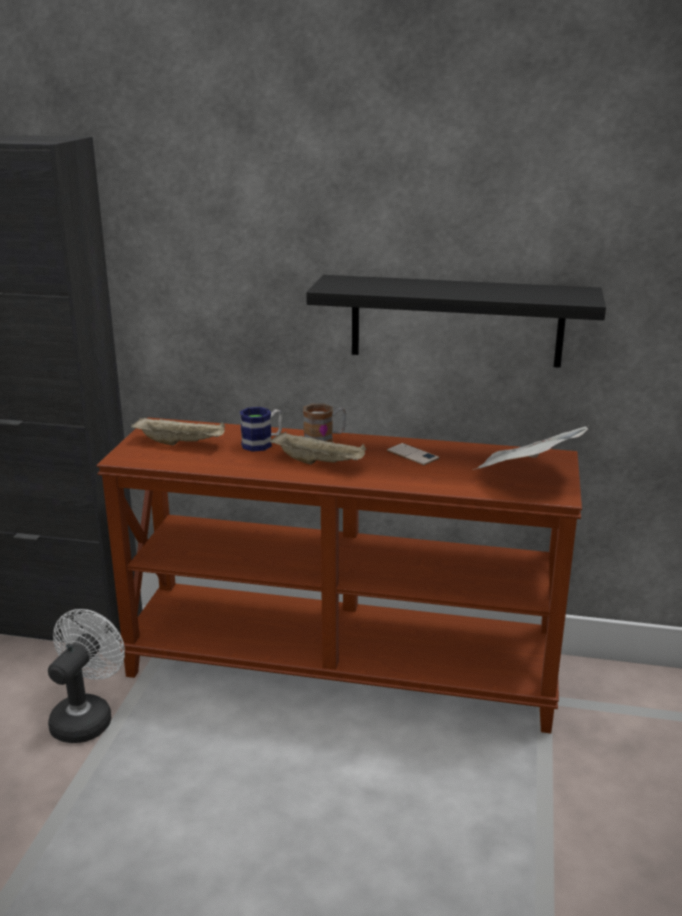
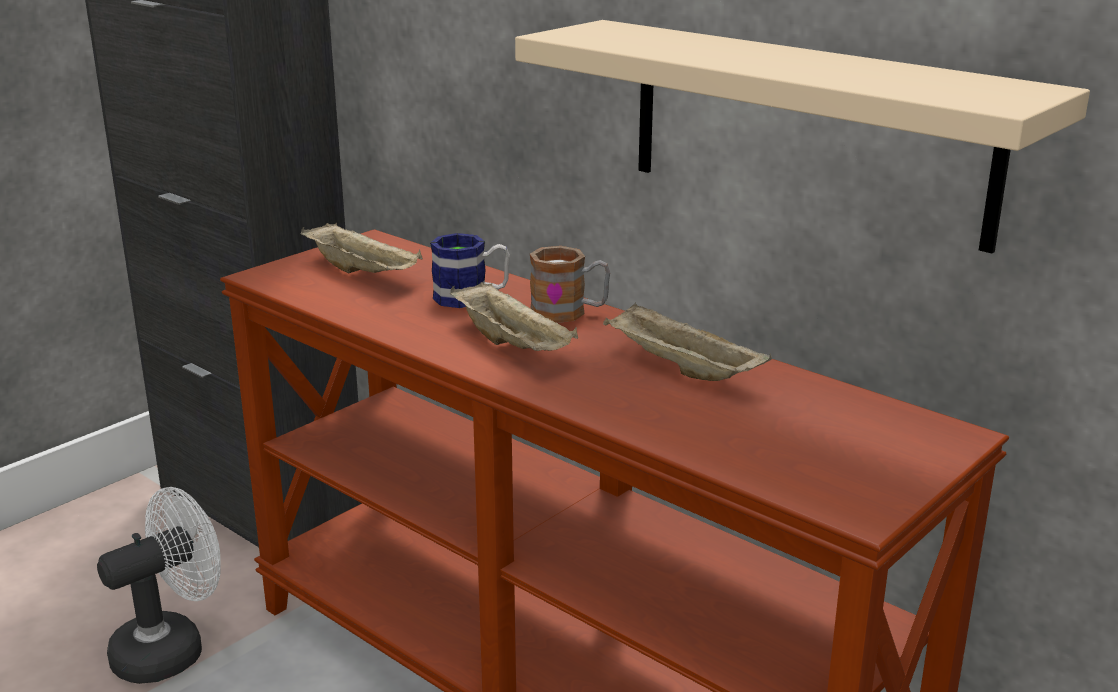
camera: 30 degrees right, 0 degrees up
black shelf [306,275,606,368] -> beige shelf [515,20,1090,254]
phone [387,443,439,465] -> beige tray [603,303,772,381]
newspaper [473,425,589,470] -> none

